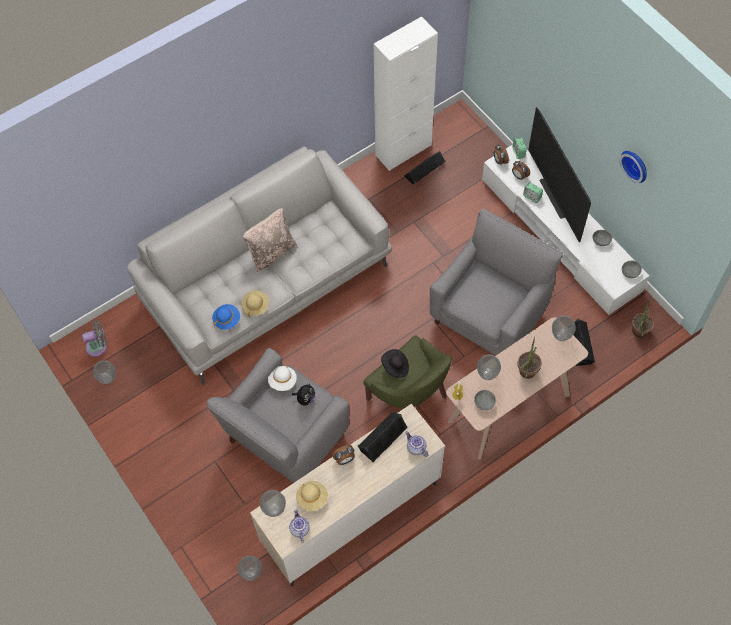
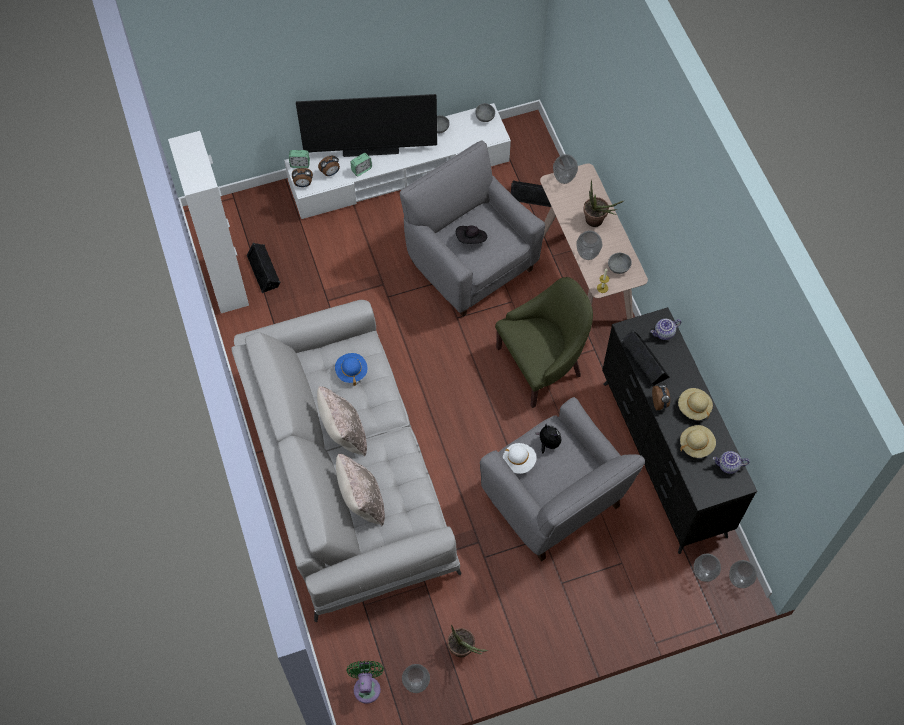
camera: 75 degrees left, 0 degrees up
grey fan [82,320,107,357] -> green fan [347,661,384,704]
blue hat [212,304,240,330] -> blue hat moved to [335,353,367,386]
beige hat [241,291,269,318] -> beige hat moved to [678,388,713,420]
beige dresser [250,404,445,587] -> black dresser [602,307,757,554]
vase [260,490,286,517] -> vase moved to [729,560,757,588]
black hat [381,349,409,378] -> black hat moved to [456,225,487,244]
wall clock [620,151,647,183] -> none
potted plant [632,299,654,338] -> potted plant moved to [448,625,488,657]
none -> beige pillow [336,454,385,526]

